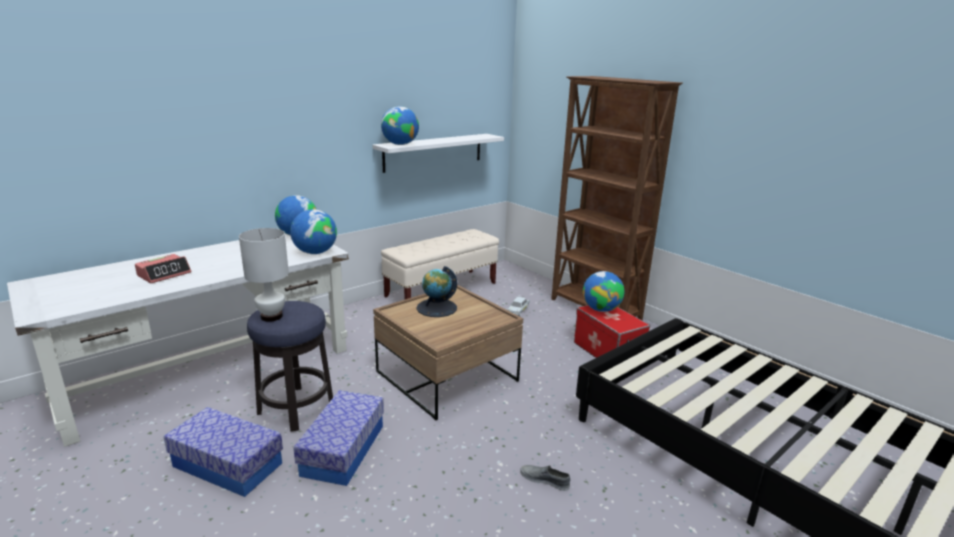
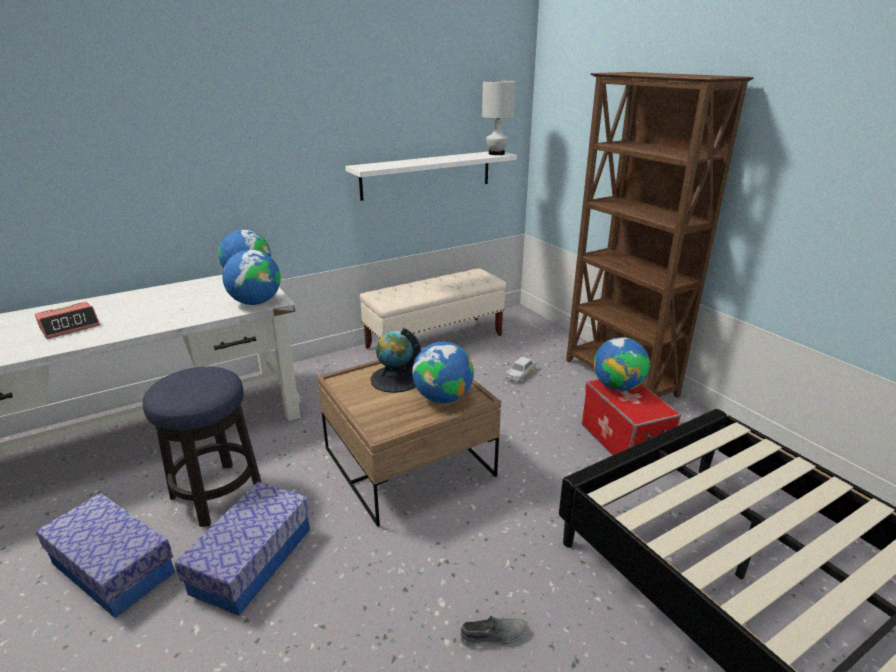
camera: 10 degrees right, 5 degrees up
white table lamp [239,228,289,322] -> white table lamp moved to [482,80,516,155]
globe [381,106,419,145] -> globe moved to [412,342,474,403]
grey shoe [520,465,570,491] -> grey shoe turned 135 degrees clockwise [460,616,529,647]

